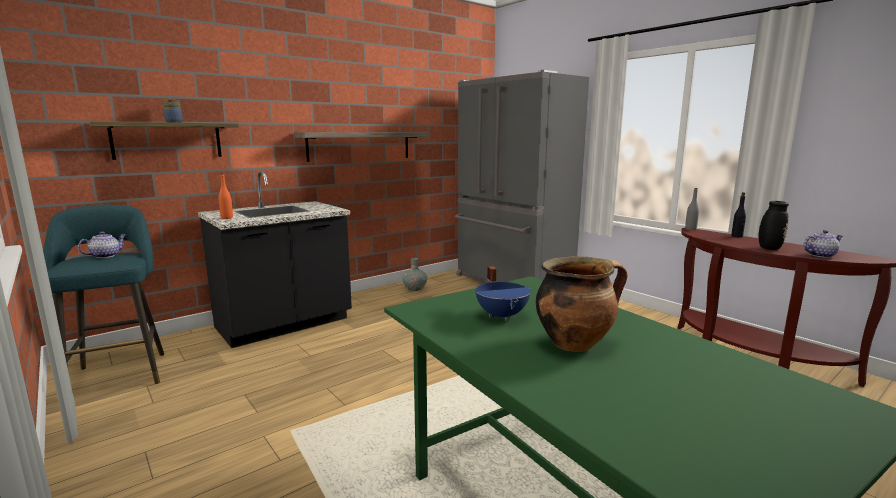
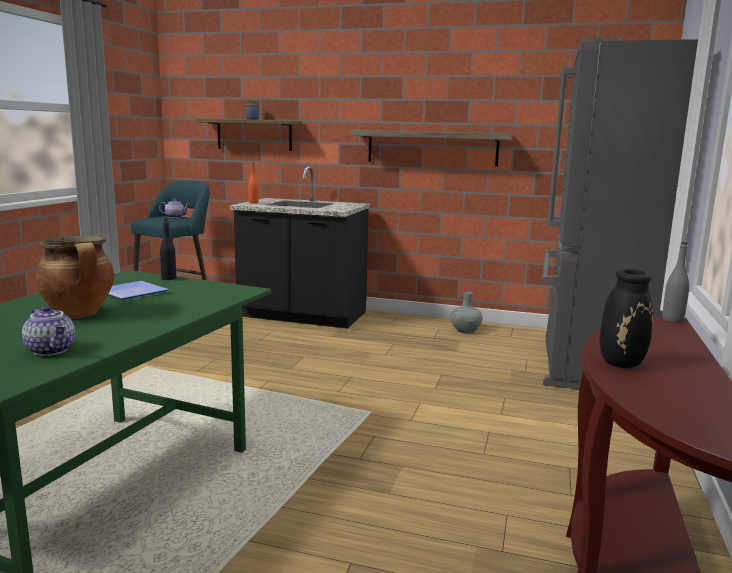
camera: 55 degrees right, 0 degrees up
blue cooking pot [475,266,531,321] -> plate [108,281,168,299]
black bottle [731,192,746,238] -> black bottle moved to [160,217,176,280]
teapot [803,230,843,258] -> teapot moved to [22,306,75,356]

